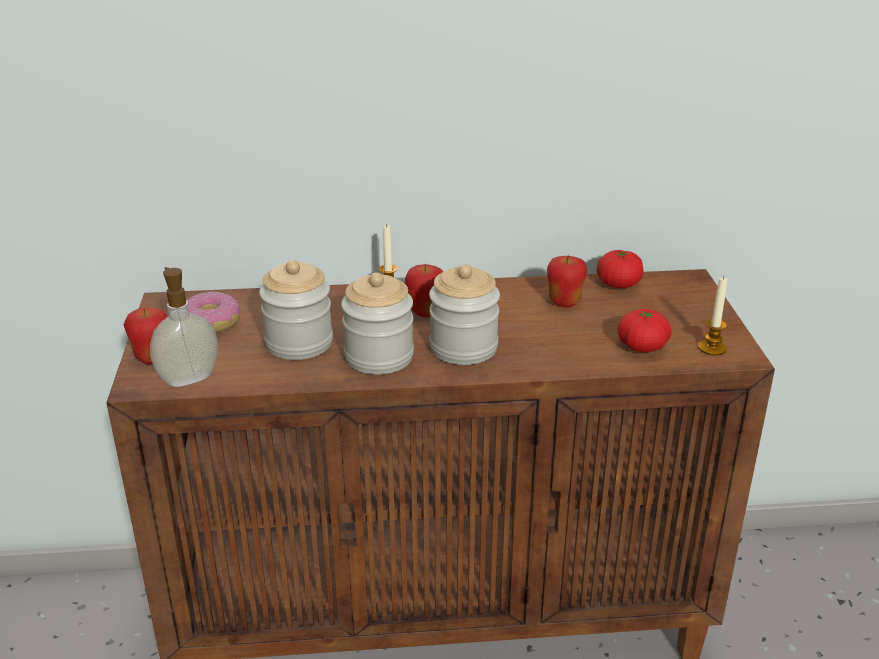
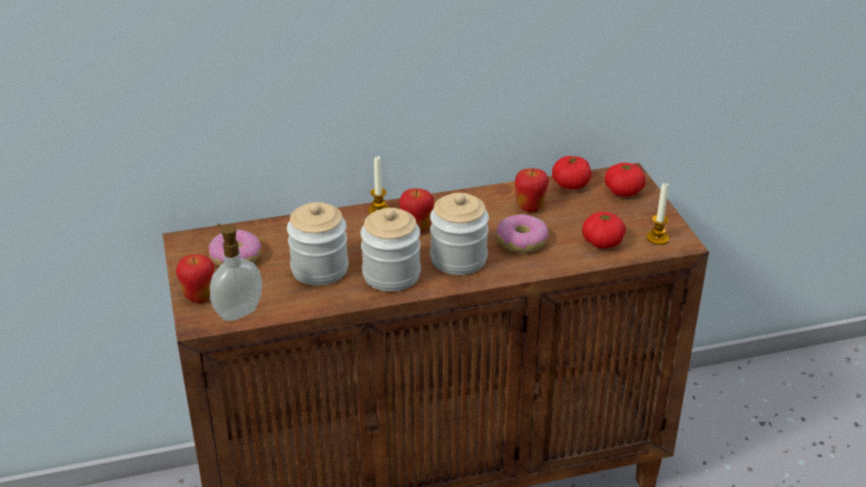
camera: 10 degrees left, 5 degrees up
none -> donut [497,214,548,253]
none -> tomato [605,163,646,196]

